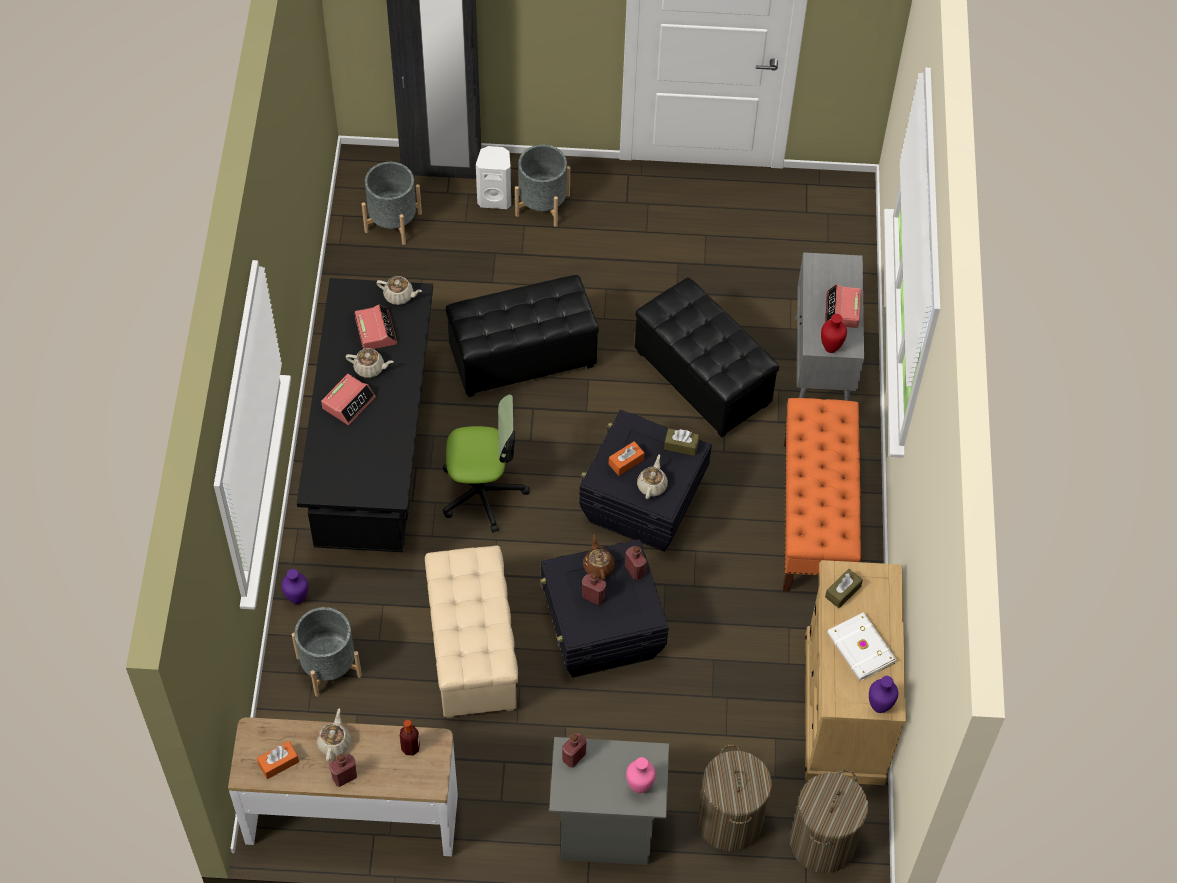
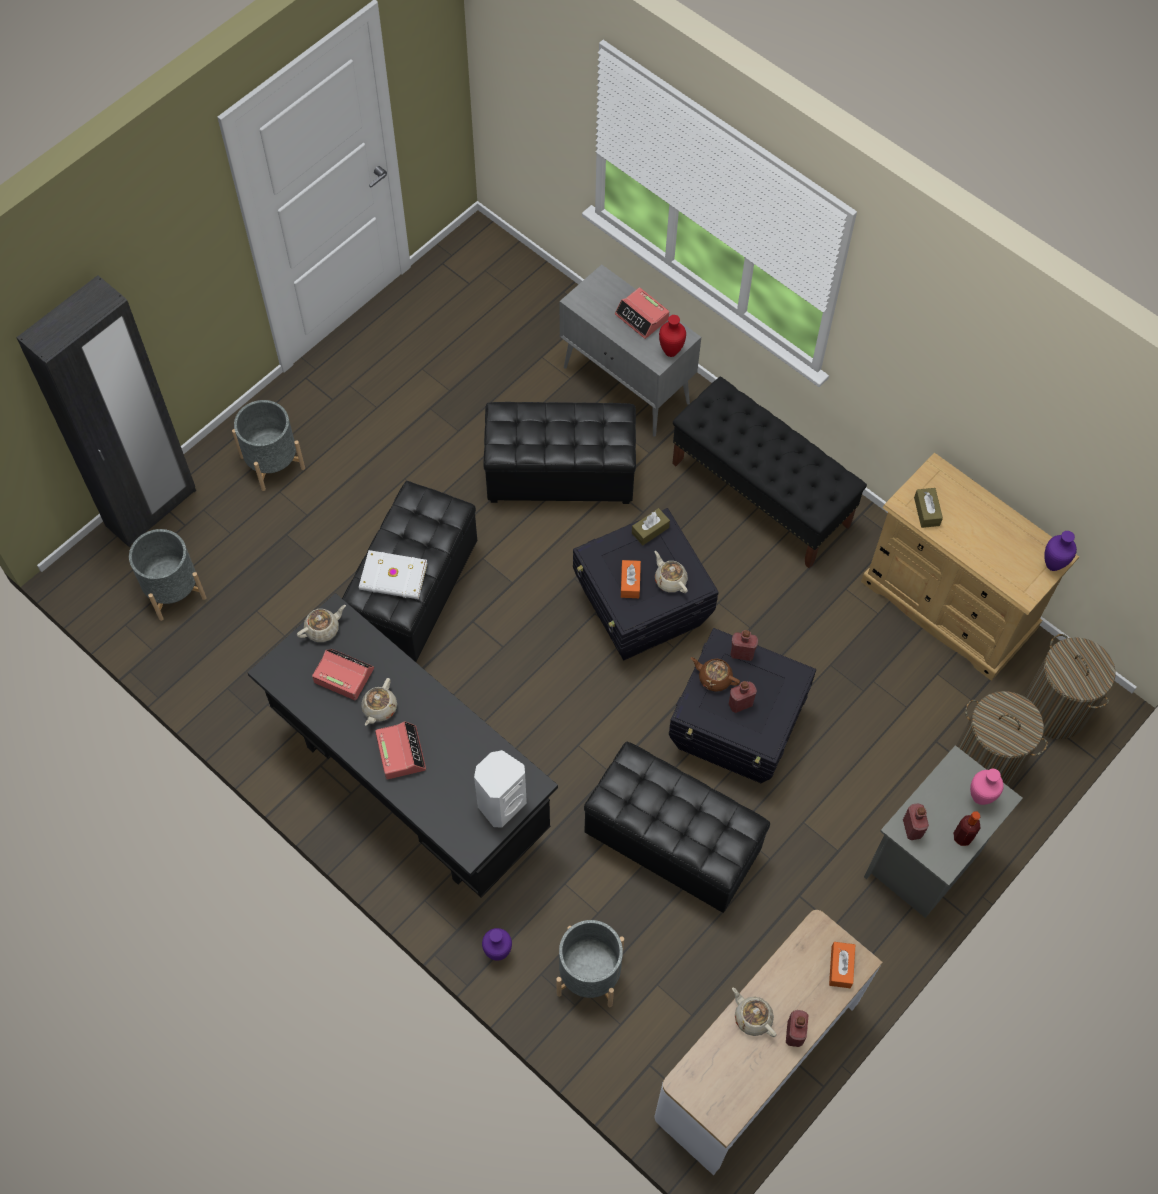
camera: 50 degrees left, 5 degrees up
orange tissue box [257,741,299,779] -> orange tissue box moved to [829,942,855,988]
beige teapot [346,348,394,378] -> beige teapot turned 150 degrees clockwise [361,678,397,726]
bottle [400,720,420,756] -> bottle moved to [953,812,981,846]
beige ottoman [425,546,518,718] -> black ottoman [584,742,770,913]
office chair [443,394,530,533] -> none
white speaker [476,146,511,209] -> white speaker moved to [474,750,527,828]
orange bench [783,398,861,592] -> black bench [672,377,867,569]
white book [827,612,897,681] -> white book moved to [359,550,428,599]

